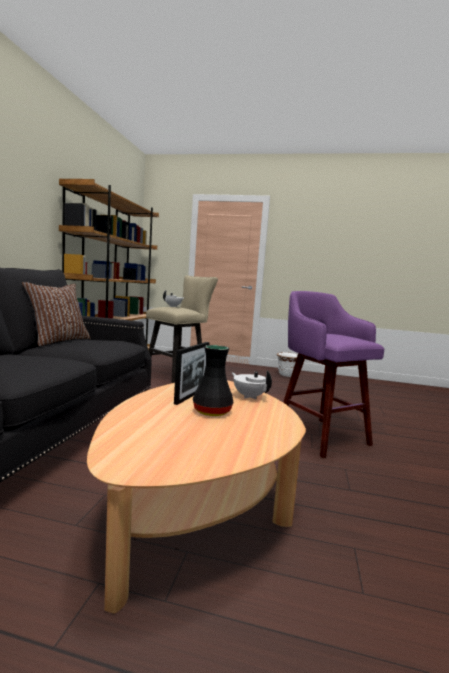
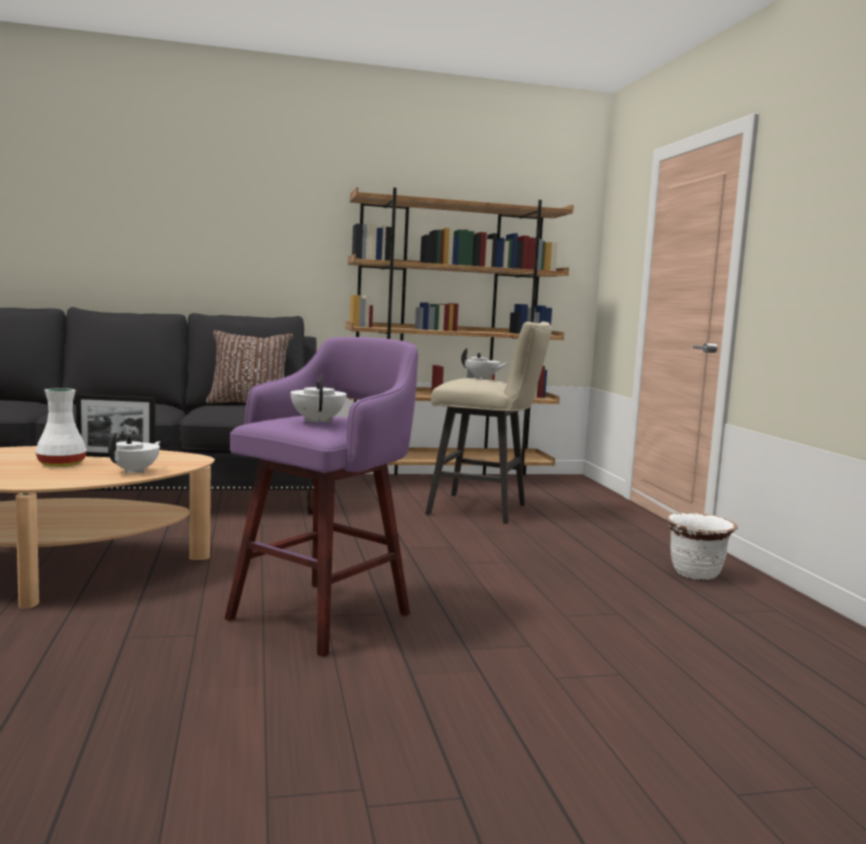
camera: 65 degrees right, 0 degrees up
black vase [193,345,234,416] -> white vase [35,388,87,467]
none -> white teapot [291,376,347,424]

